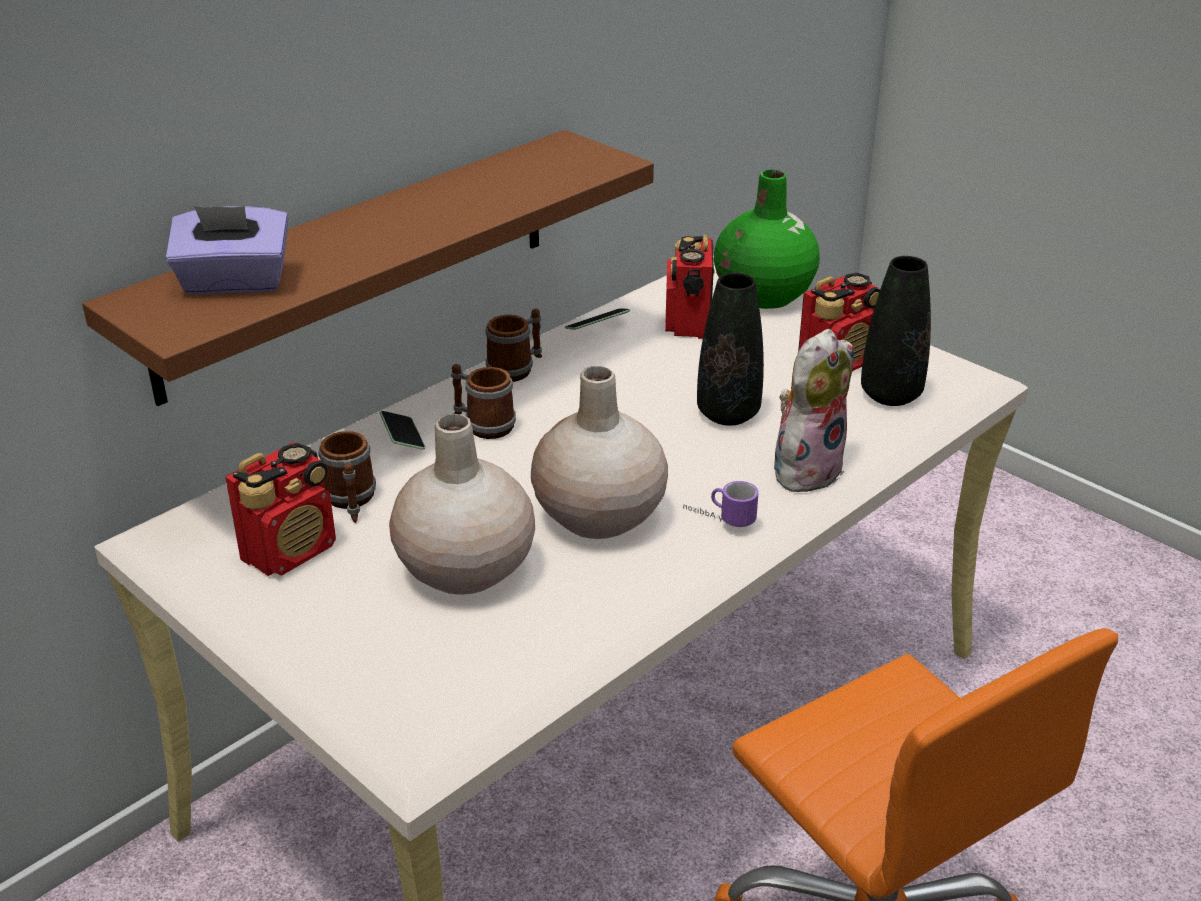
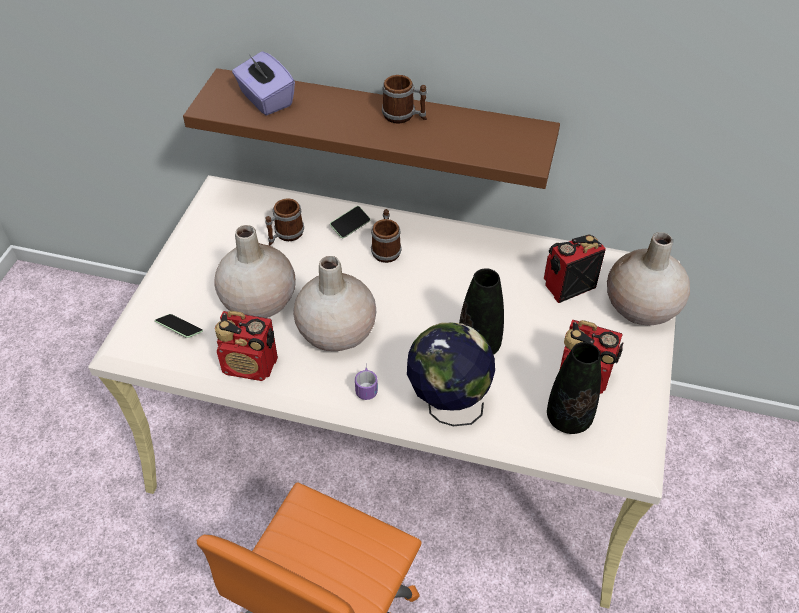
camera: 60 degrees right, 15 degrees up
radio [226,442,336,576] -> radio moved to [215,311,278,381]
mug [486,309,542,382] -> mug moved to [382,75,427,124]
phone [565,308,630,330] -> phone moved to [155,314,203,338]
green vase [714,170,820,309] -> beige vase [607,232,690,325]
plush toy [774,329,854,492] -> globe [407,323,495,426]

